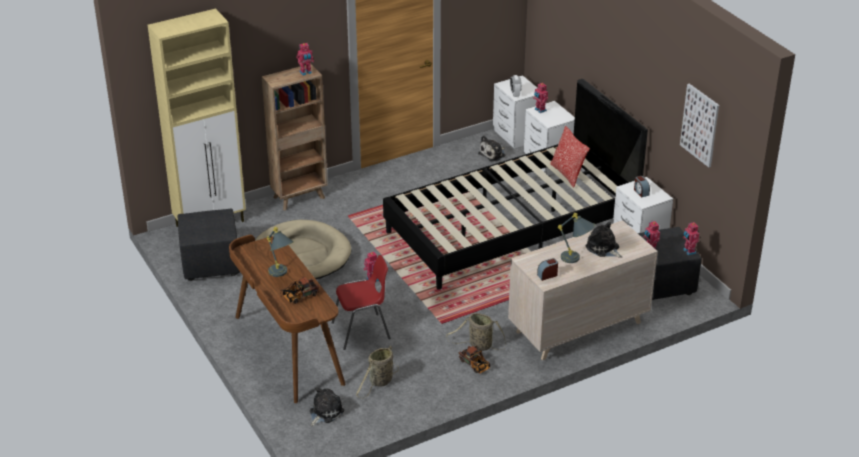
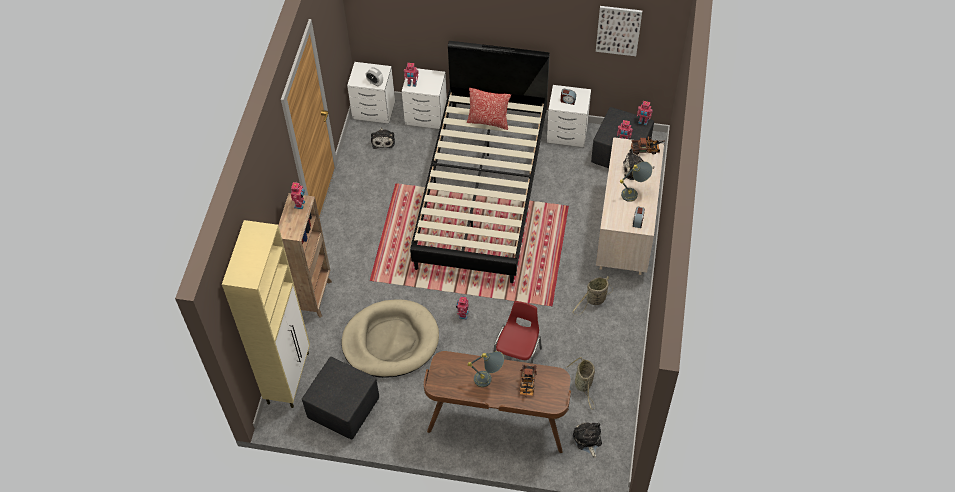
camera: 50 degrees left, 20 degrees up
toy truck [459,346,490,374] -> toy truck moved to [631,136,665,155]

